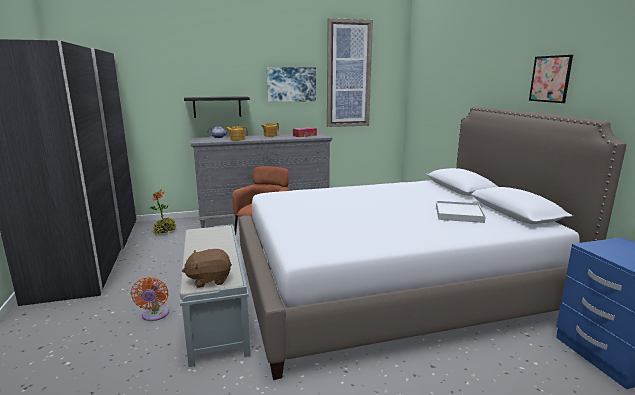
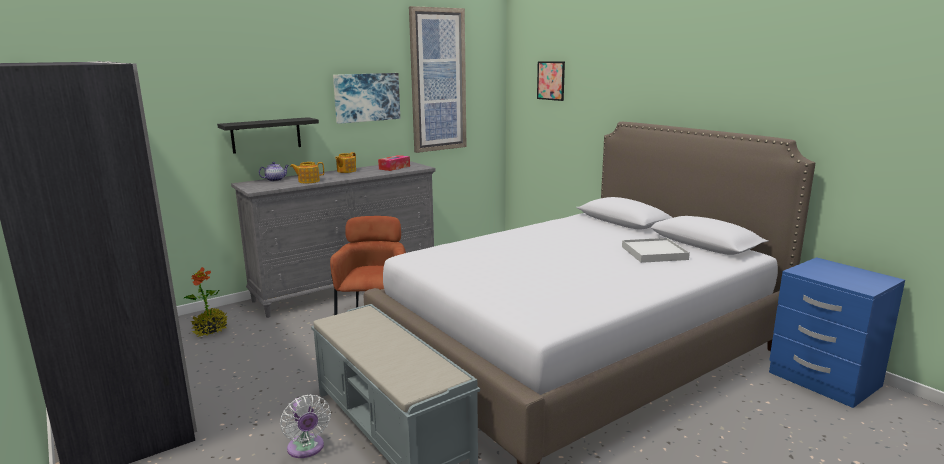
camera: 20 degrees left, 0 degrees up
orange fan [131,277,169,321] -> white fan [280,394,331,458]
brown plush toy [182,249,232,288] -> none
picture [529,55,573,103] -> picture moved to [537,61,565,101]

